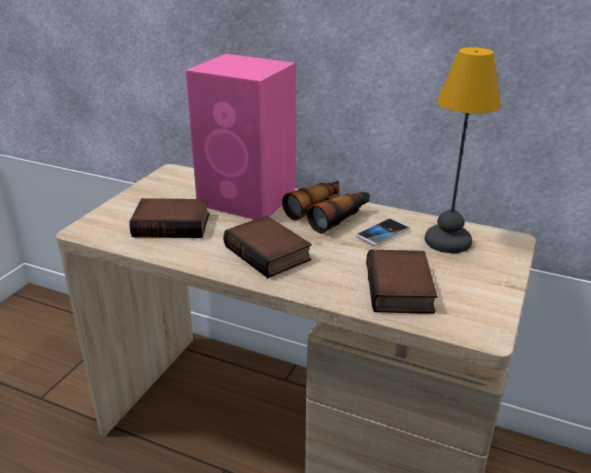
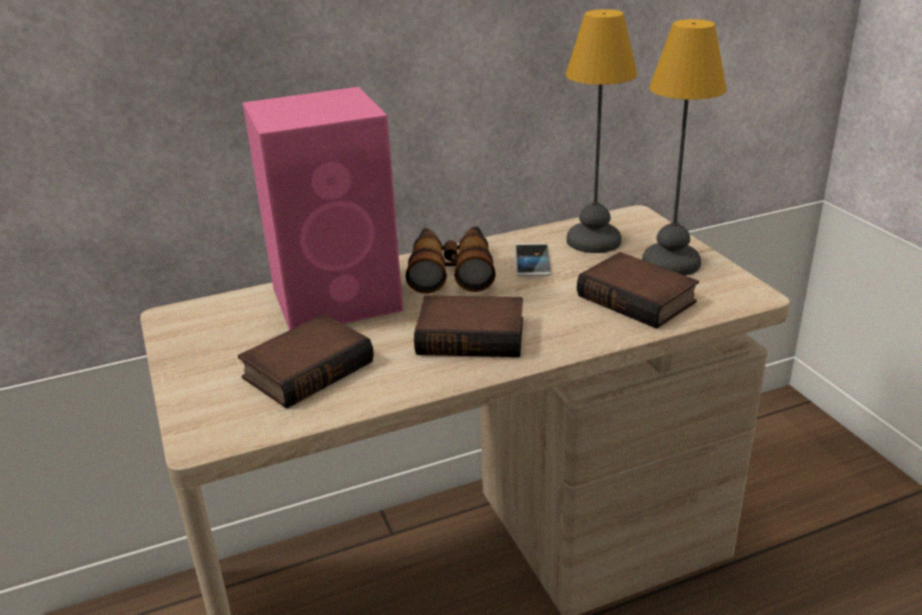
camera: 45 degrees left, 0 degrees up
none -> table lamp [642,19,727,275]

